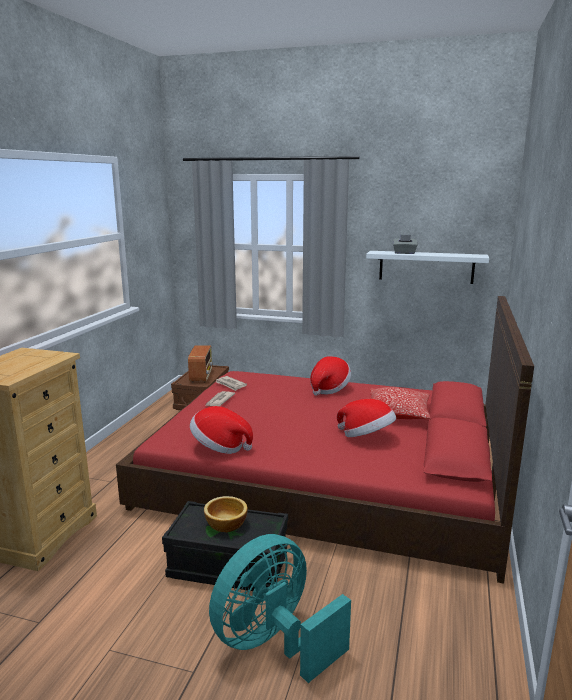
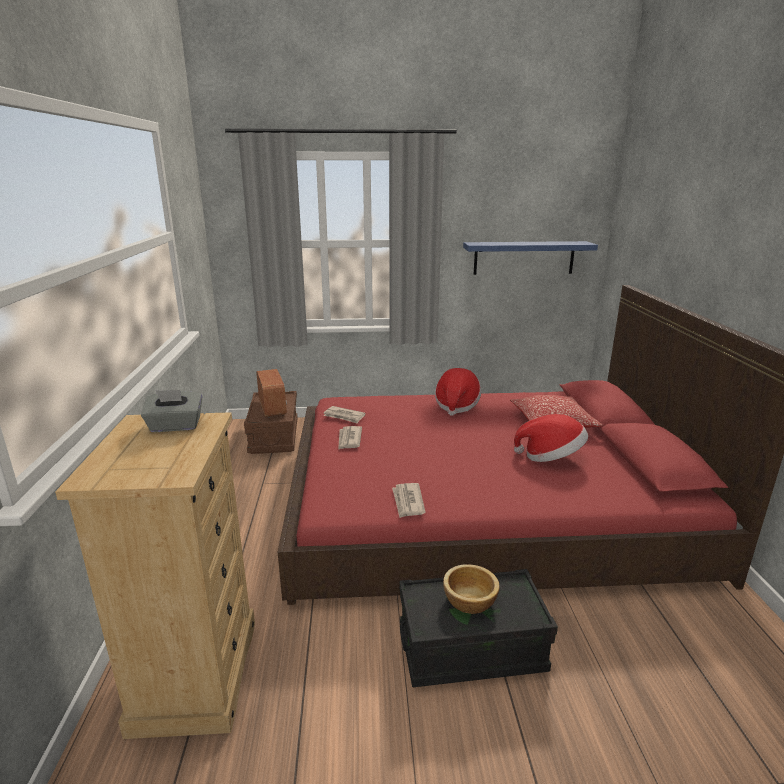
camera: 20 degrees left, 5 degrees up
hat [190,406,253,454] -> newspaper [392,483,426,518]
turquoise fan [209,534,351,683] -> none
white shelf [366,251,489,284] -> blue shelf [463,241,598,275]
grey tissue box [393,235,417,254] -> grey tissue box moved to [141,390,202,432]

